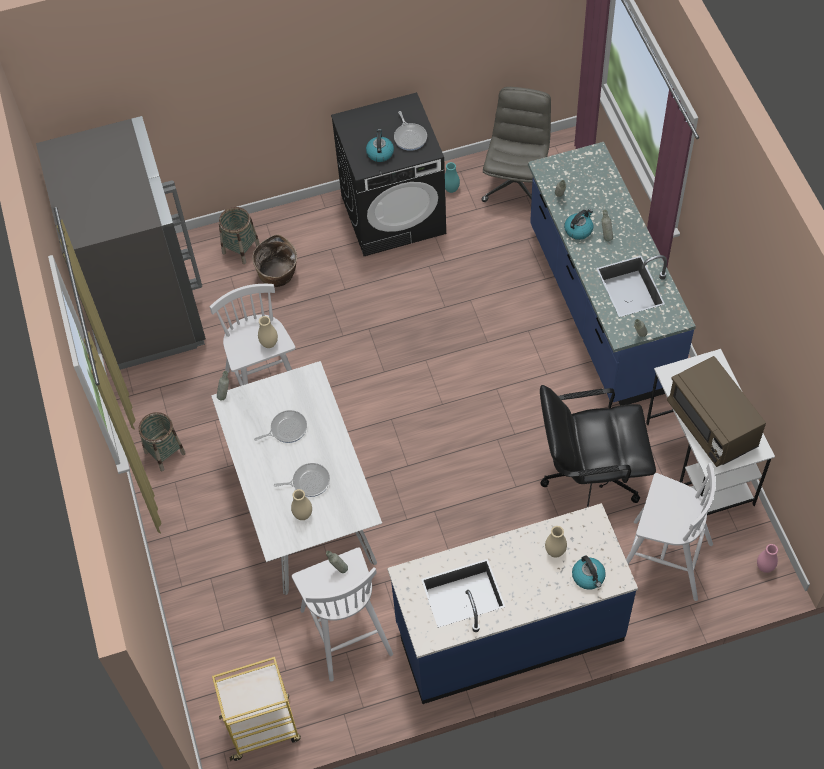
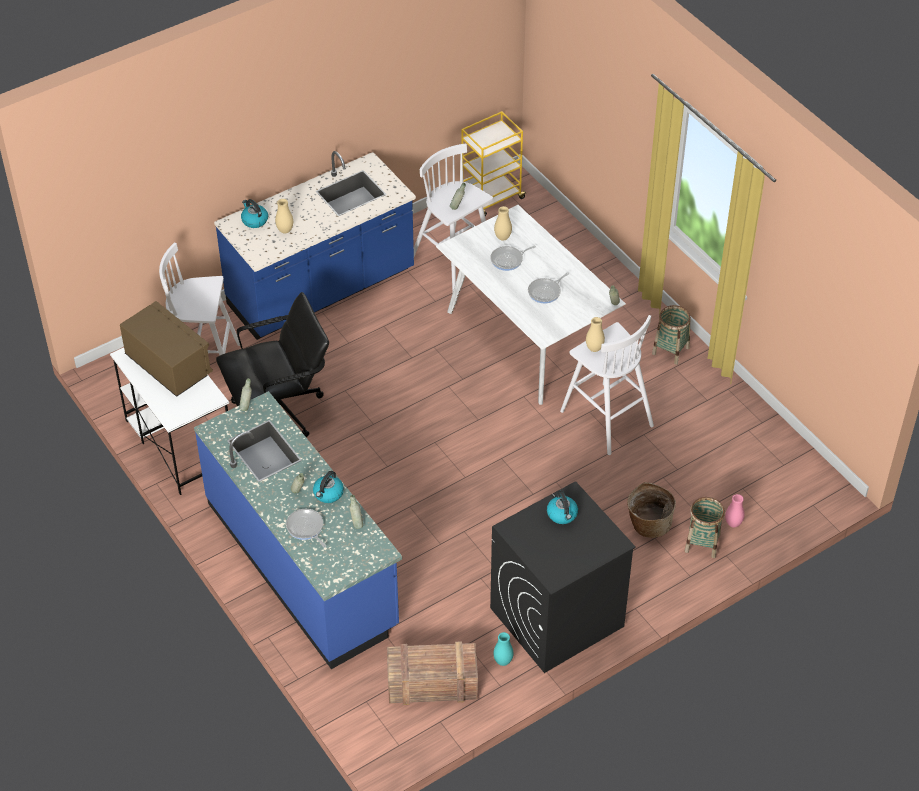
camera: 160 degrees right, 10 degrees down
grey fridge [36,116,206,373] -> none
frying pan [394,111,427,151] -> frying pan moved to [286,509,326,548]
grey office chair [481,87,551,202] -> crate [387,641,478,705]
pink vase [757,544,778,573] -> pink vase moved to [725,494,745,527]

